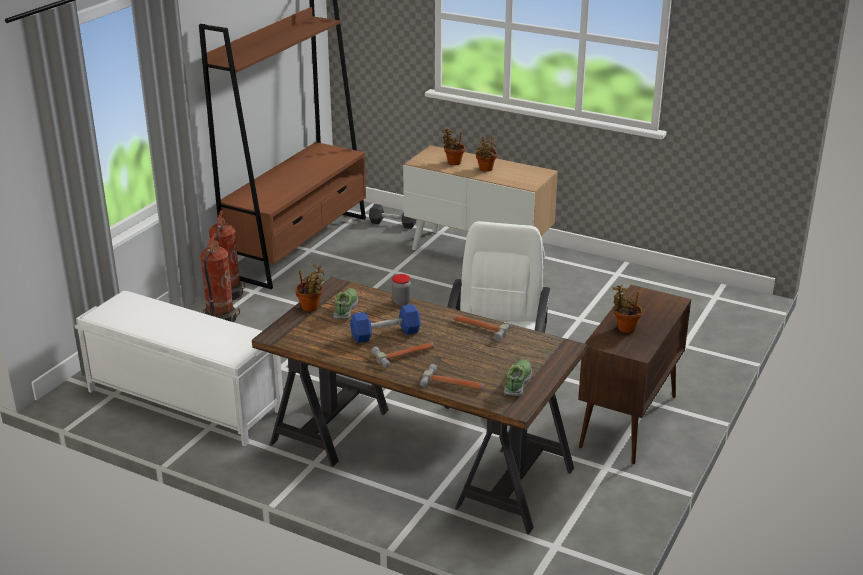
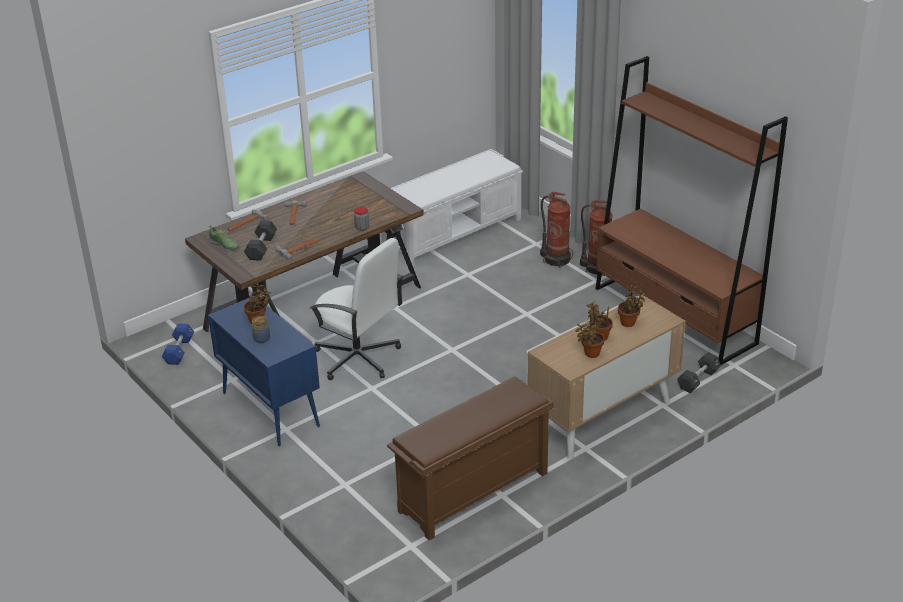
camera: 115 degrees right, 5 degrees up
potted plant [295,265,324,312] -> potted plant moved to [576,320,604,358]
shoe [333,288,358,319] -> none
blue dumbbell [350,304,421,343] -> blue dumbbell moved to [162,323,194,365]
brown cabinet [578,285,691,464] -> blue cabinet [208,296,320,446]
none -> black dumbbell [244,220,277,261]
none -> jar [252,316,270,343]
none -> brown shoe rack [387,376,554,540]

